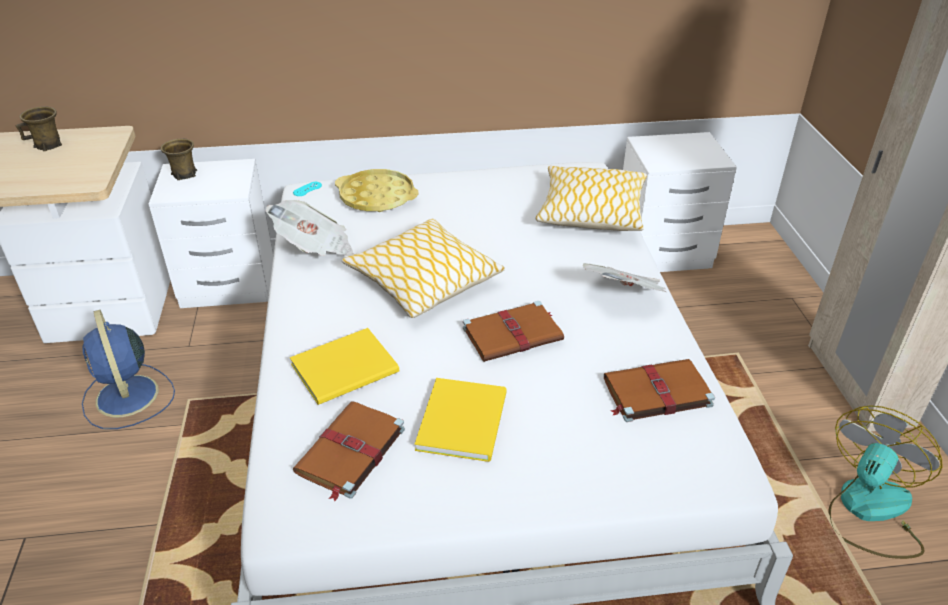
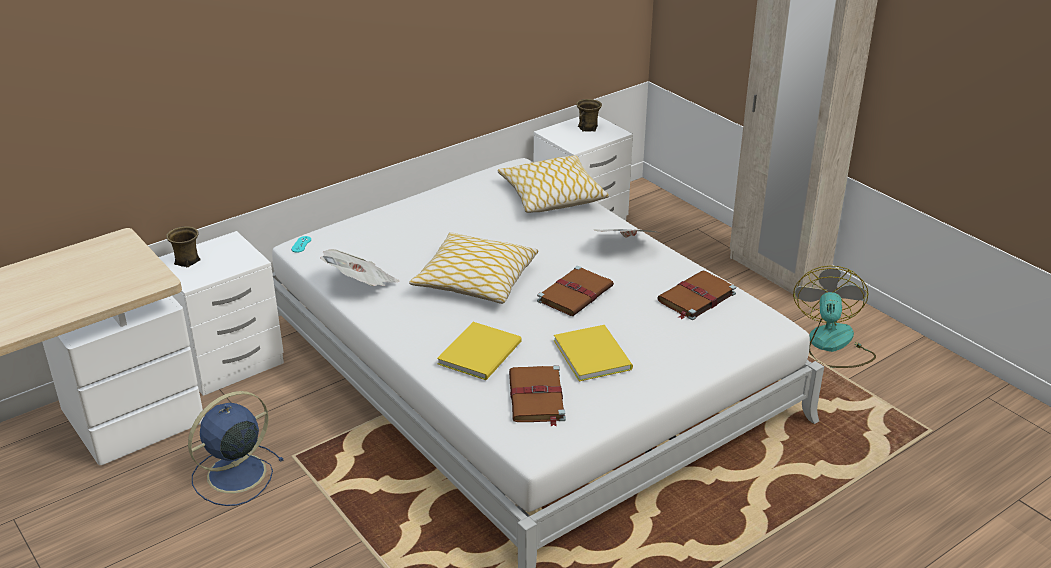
camera: 30 degrees left, 5 degrees down
brown mug [16,106,62,151] -> brown mug moved to [576,99,602,132]
blue fan [82,310,175,429] -> blue fan turned 105 degrees clockwise [188,391,283,506]
yellow tray [335,169,419,212] -> none

